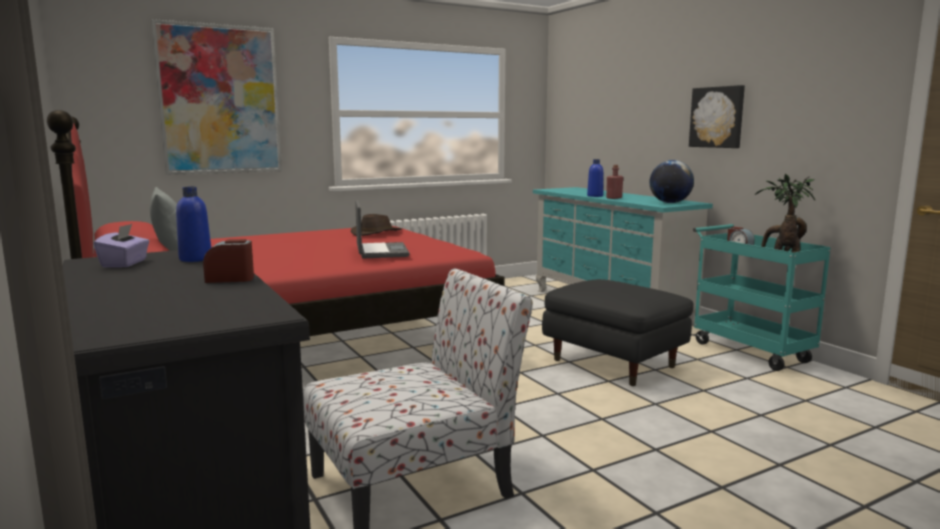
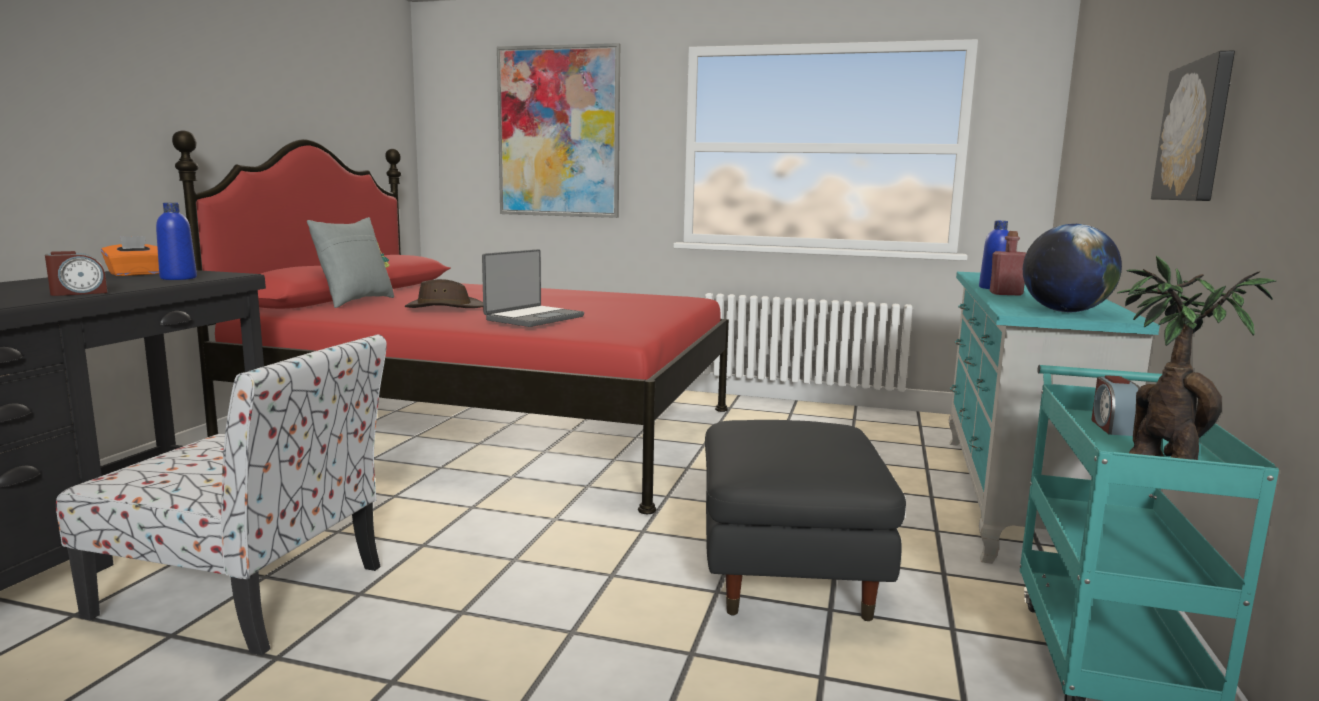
camera: 45 degrees right, 0 degrees up
purple tissue box [94,224,149,267] -> orange tissue box [101,236,159,276]
alarm clock [203,239,254,283] -> alarm clock turned 105 degrees clockwise [45,251,108,296]
brown hat [351,214,402,236] -> brown hat moved to [405,279,483,308]

